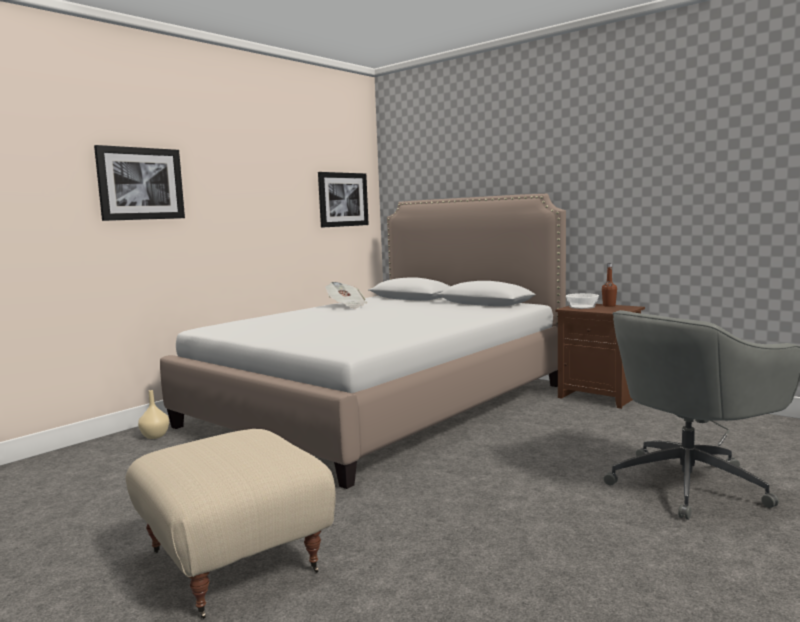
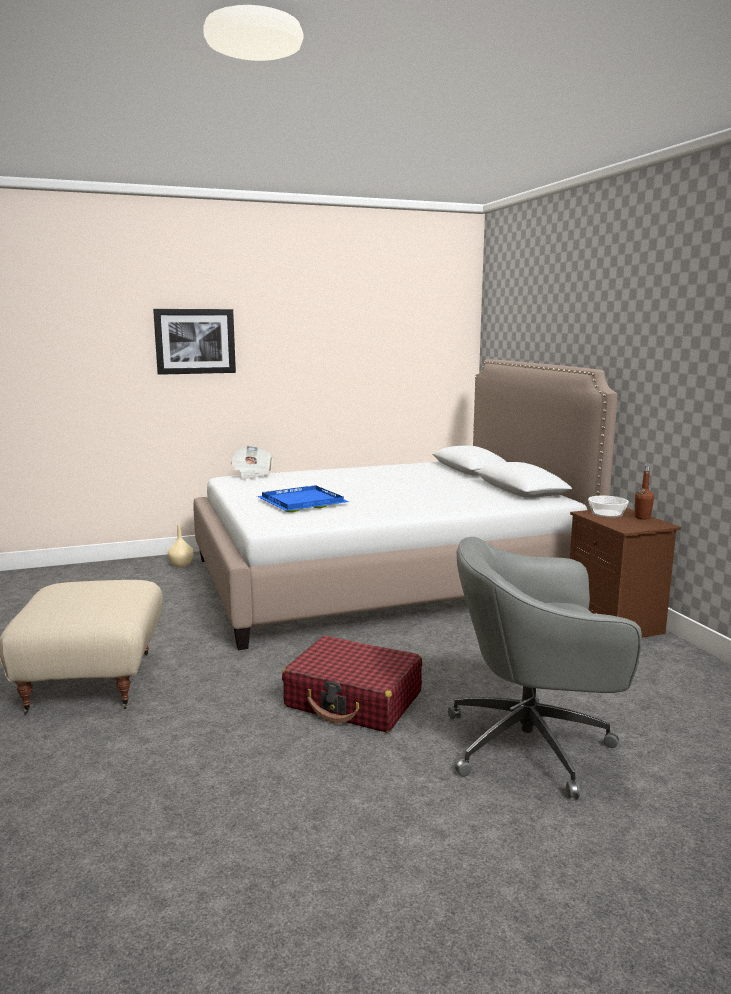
camera: 30 degrees right, 5 degrees up
picture [318,172,369,228] -> none
newspaper [325,282,367,308] -> newspaper moved to [231,446,273,479]
none -> blue tray [257,485,349,512]
none -> red suitcase [282,636,422,733]

